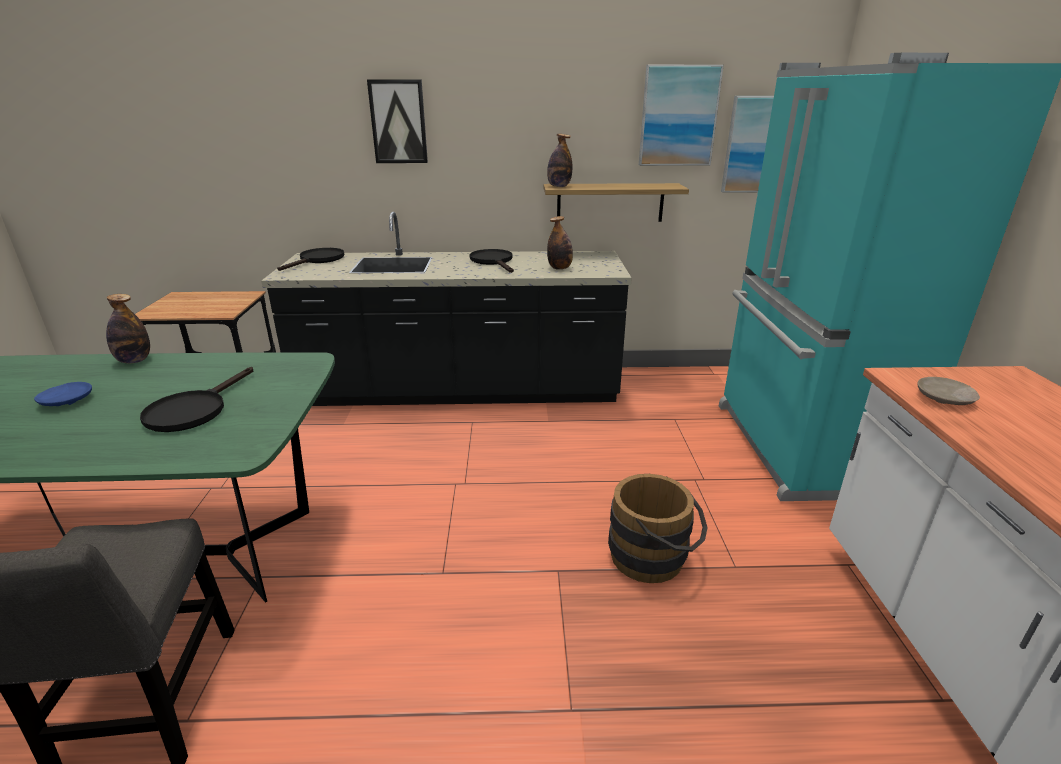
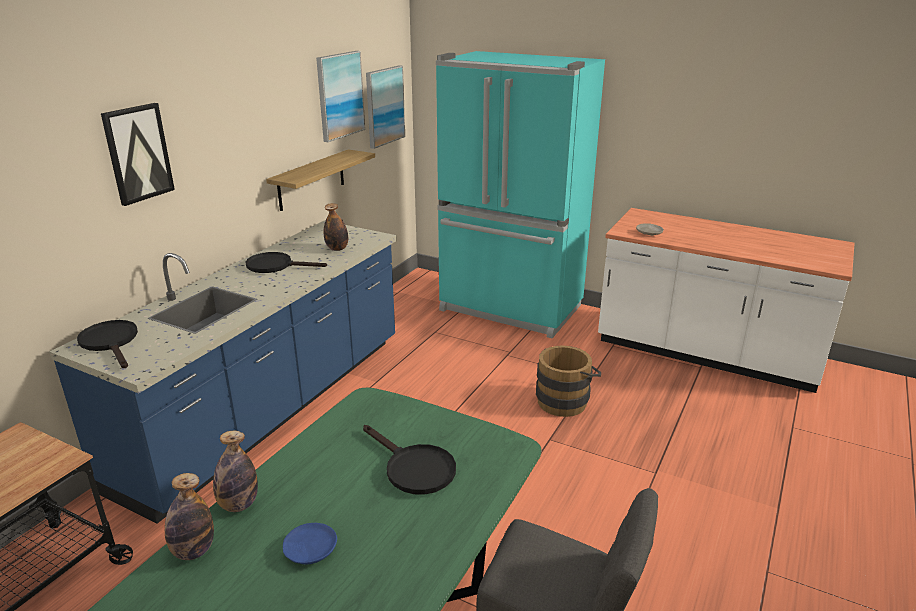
camera: 60 degrees left, 0 degrees up
black counter [261,212,632,406] -> blue counter [49,221,397,523]
bottle [547,134,572,187] -> bottle moved to [165,473,214,560]

